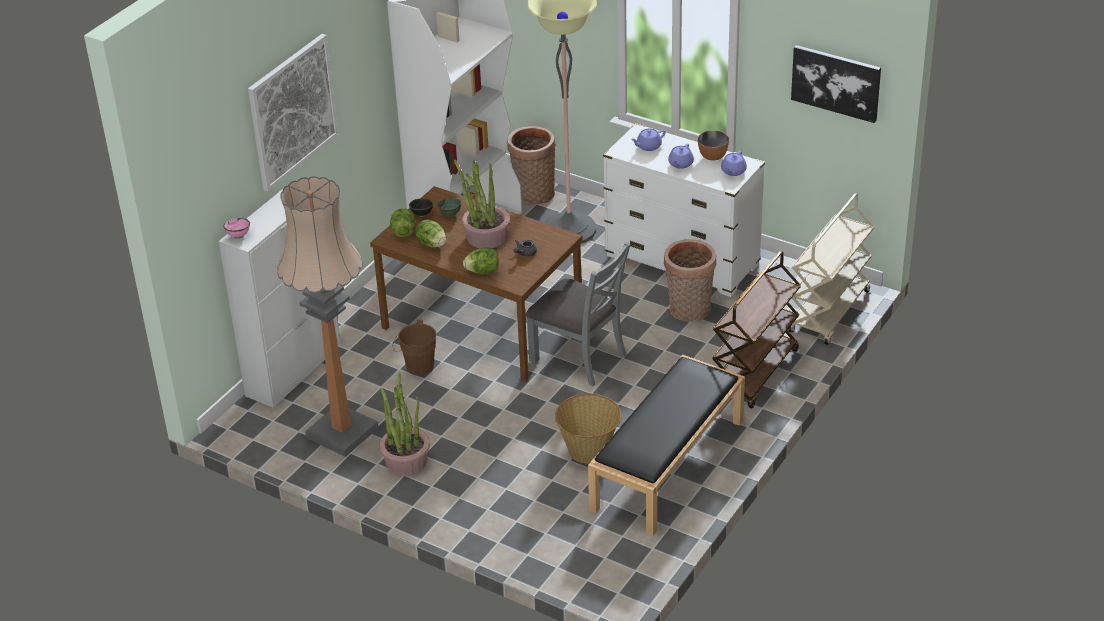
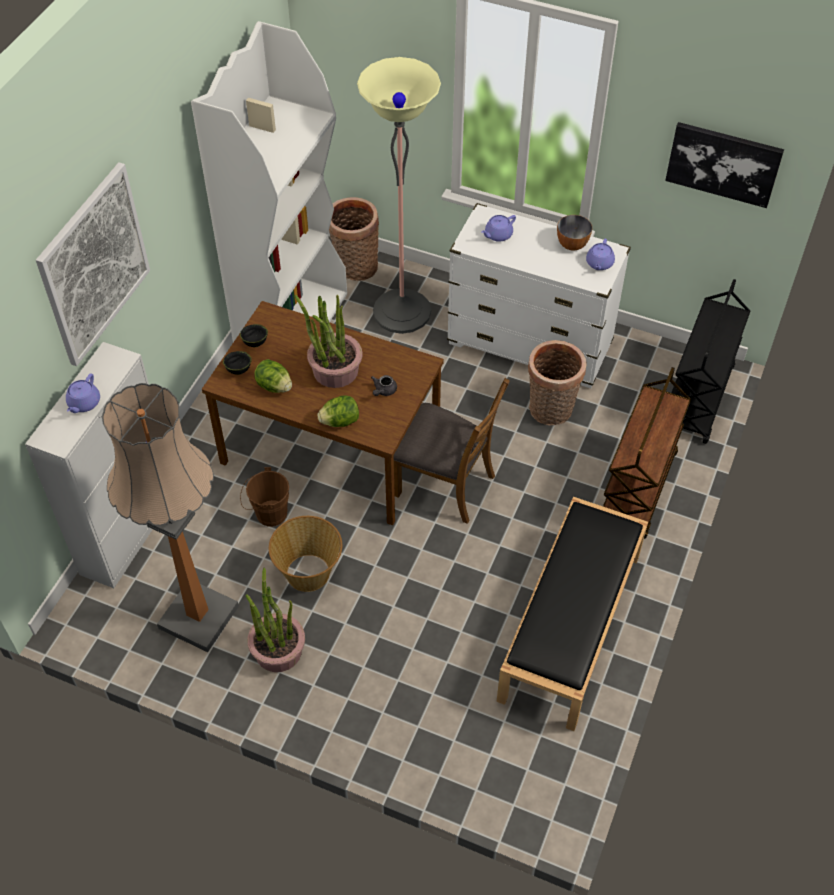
camera: 10 degrees left, 15 degrees up
pink bowl [223,218,250,239] -> none
lettuce [390,208,416,238] -> black bowl [223,351,252,375]
green bowl [437,198,461,217] -> none
grey chair [526,242,631,386] -> brown chair [394,378,510,524]
basket [555,394,622,464] -> basket moved to [269,516,342,592]
purple teapot [668,143,694,169] -> purple teapot moved to [66,374,100,413]
beige cart [788,193,874,345] -> black cart [671,279,750,444]

